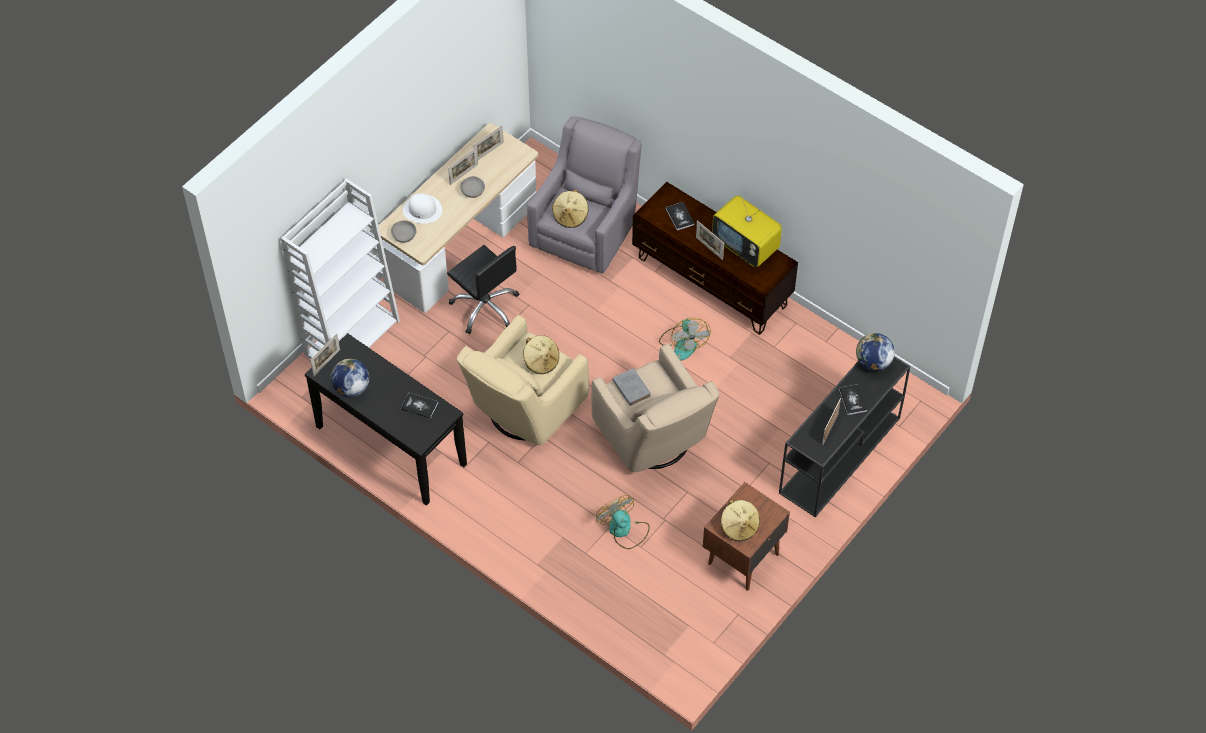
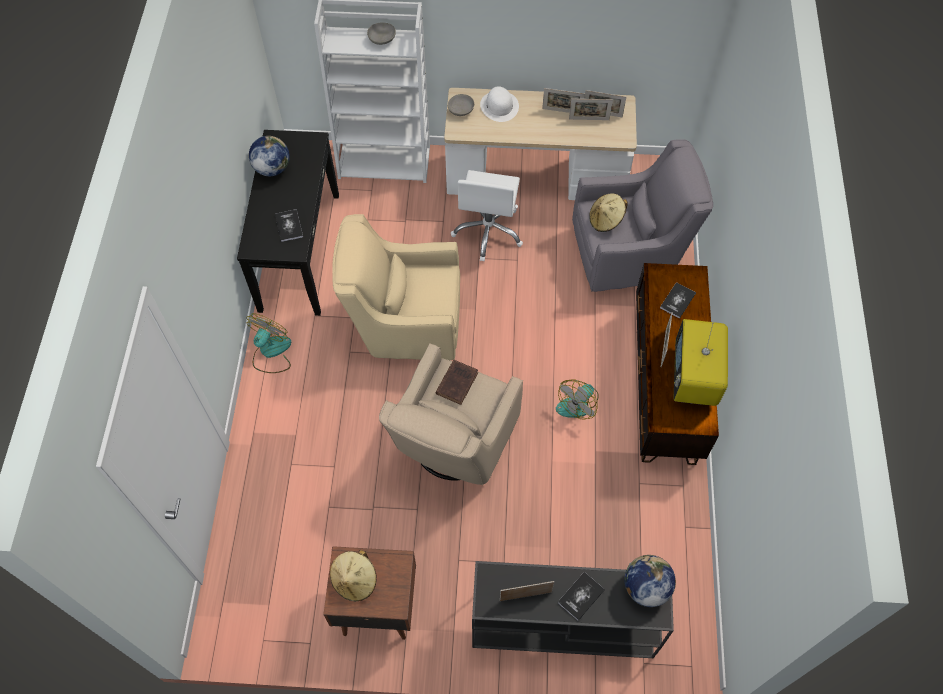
camera: 55 degrees right, 5 degrees up
picture frame [310,333,340,376] -> picture frame moved to [569,99,613,120]
black office chair [447,245,519,334] -> white office chair [451,170,523,261]
grey bowl [460,176,485,198] -> grey bowl moved to [367,22,396,45]
beige hat [523,335,559,374] -> none
fan [596,495,650,549] -> fan moved to [246,313,292,373]
grey book [612,368,651,406] -> brown book [436,360,478,405]

